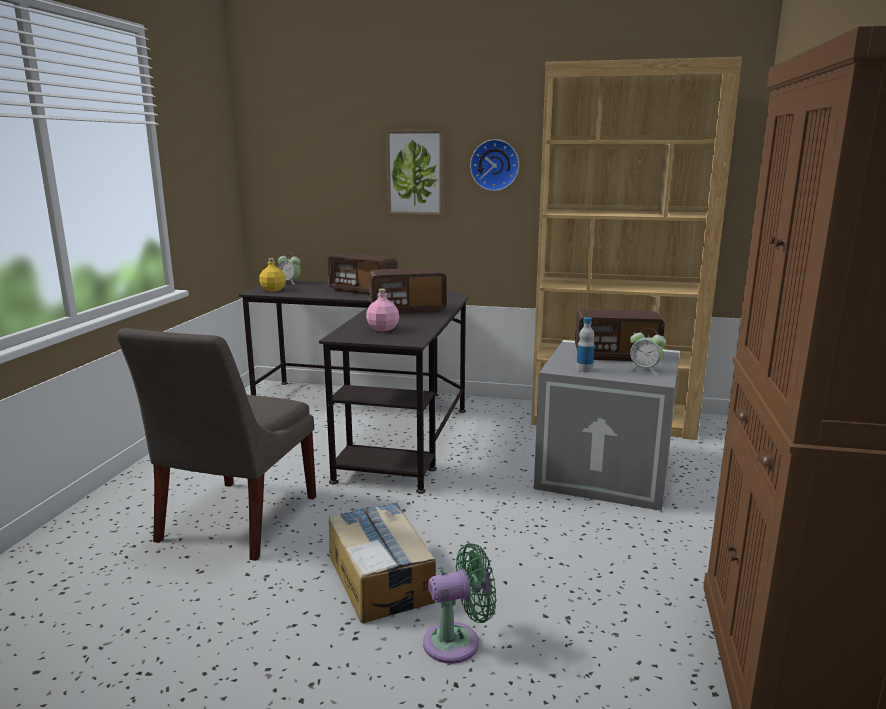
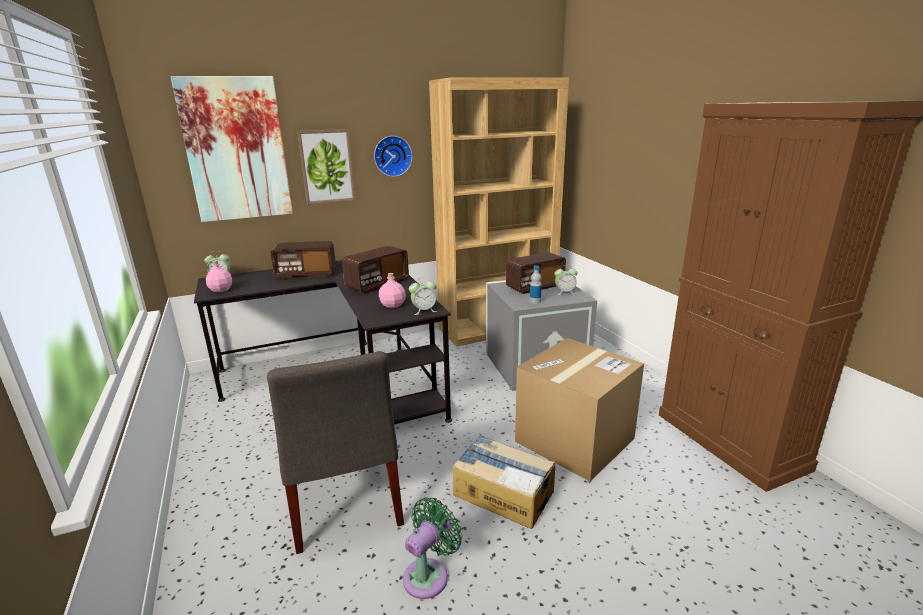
camera: 35 degrees left, 5 degrees up
yellow bottle [259,258,286,292] -> pink bottle [206,260,232,292]
green fan [423,543,496,664] -> green fan moved to [403,497,462,599]
none -> picture [170,76,293,222]
none -> alarm clock [409,278,437,315]
none -> cardboard box [515,338,644,481]

